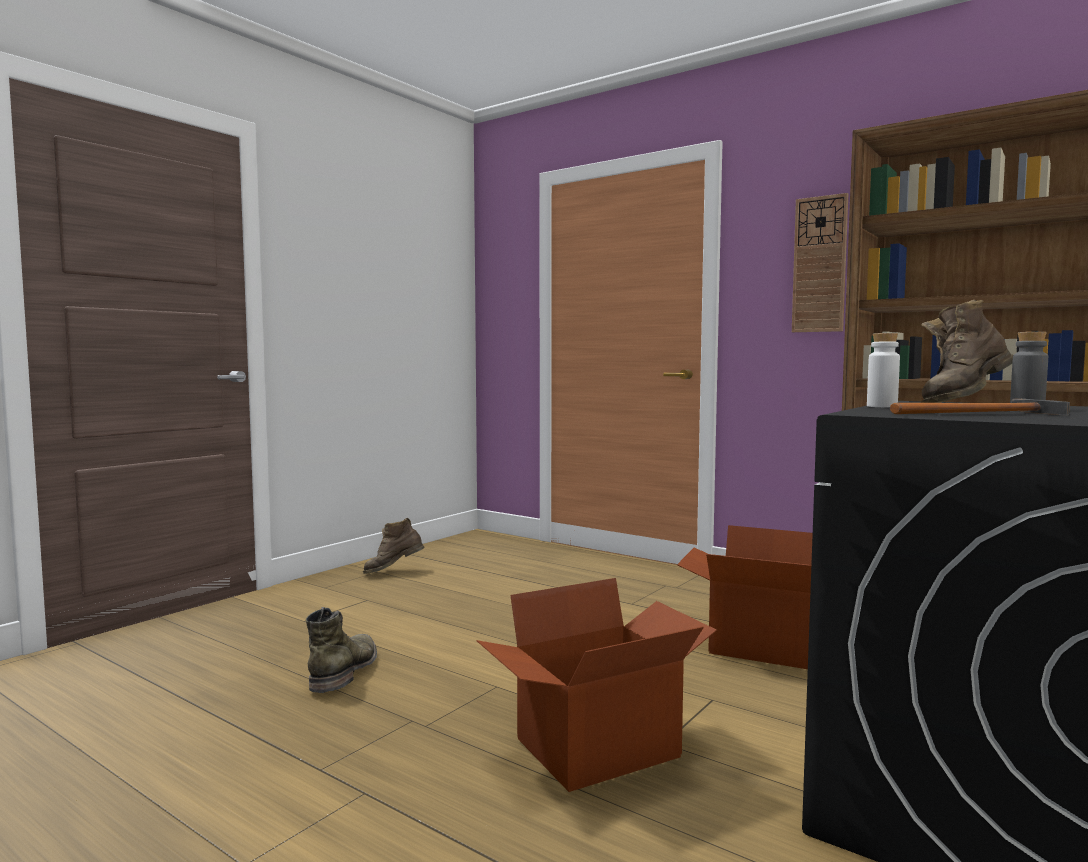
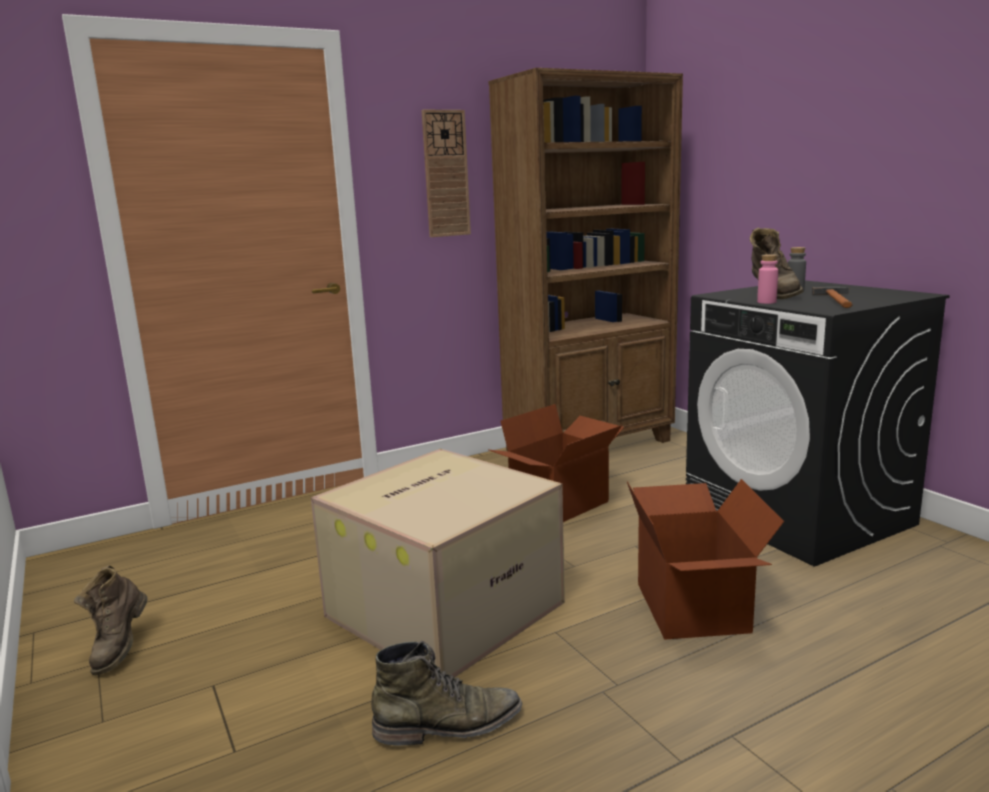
camera: 65 degrees left, 10 degrees up
green boot [306,607,377,693] -> green boot turned 135 degrees clockwise [371,641,522,746]
white bottle [867,333,900,407] -> pink bottle [757,254,778,304]
none -> cardboard box [311,448,565,678]

